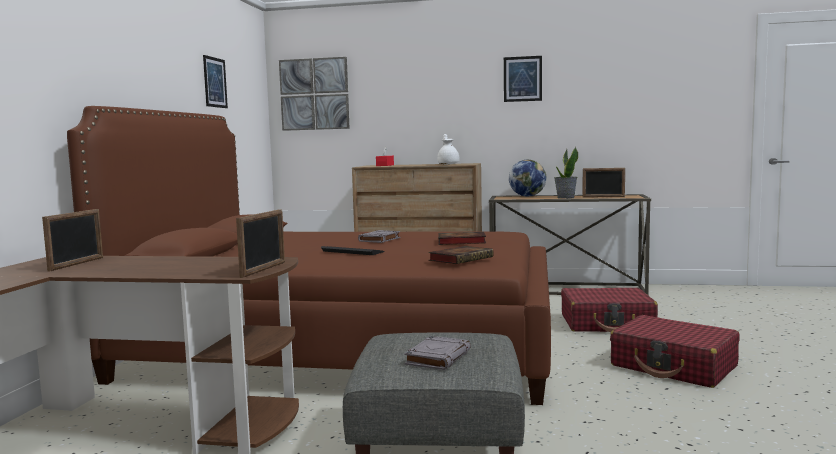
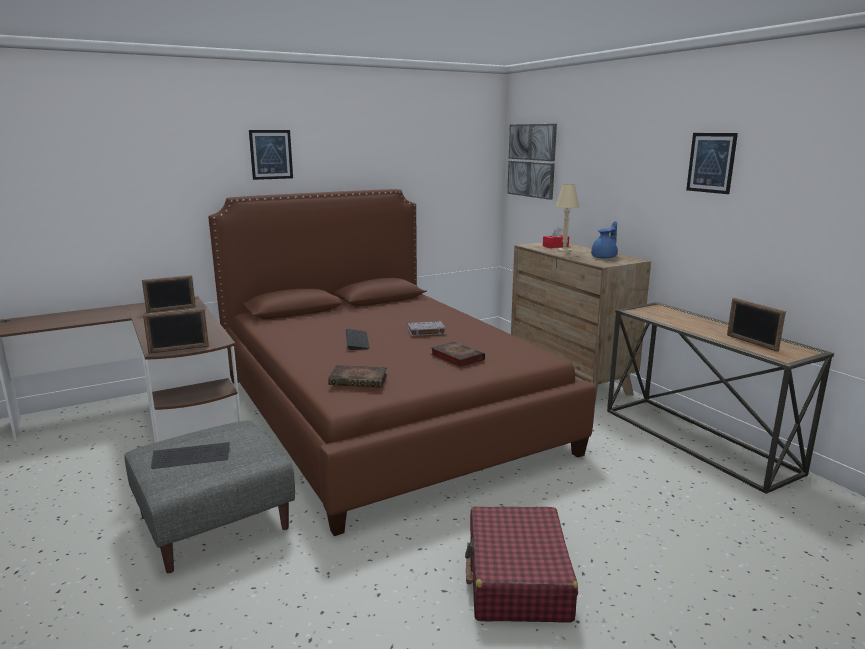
camera: 50 degrees right, 10 degrees up
picture [203,55,228,108] -> picture moved to [249,130,293,180]
grey book [404,336,471,370] -> keyboard [151,442,230,469]
white teapot [437,134,460,165] -> blue teapot [591,221,618,258]
globe [509,160,546,196] -> none
potted plant [554,147,578,199] -> none
red suitcase [561,288,658,332] -> none
none -> beige table lamp [555,184,579,253]

